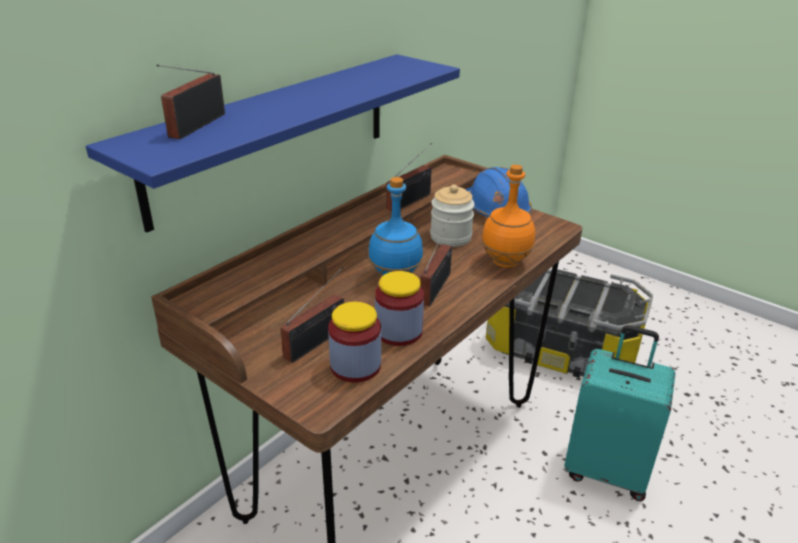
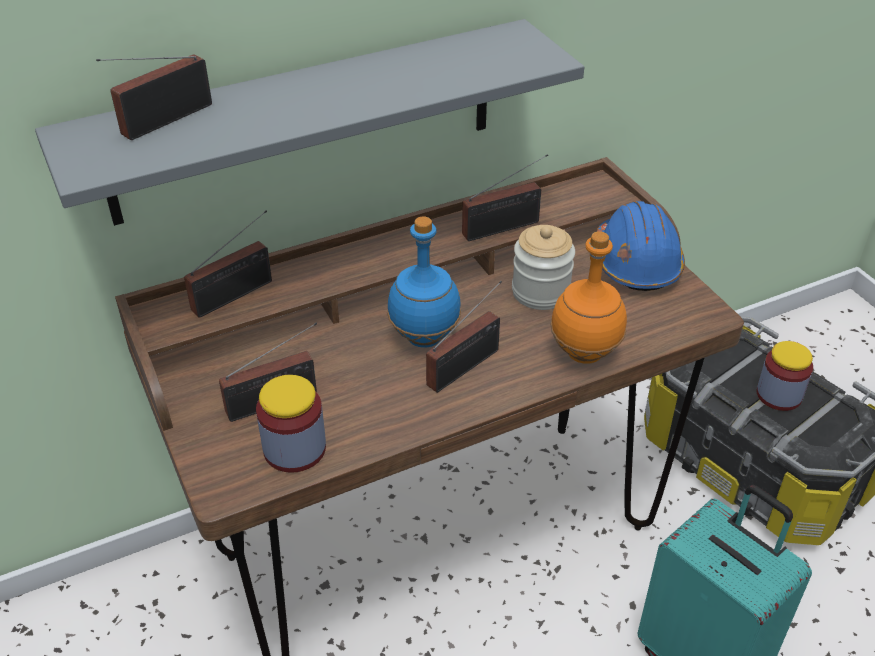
camera: 25 degrees right, 10 degrees up
blue shelf [86,54,460,233] -> grey shelf [35,19,584,226]
jar [375,271,424,346] -> jar moved to [757,341,813,411]
none -> radio [184,211,272,318]

